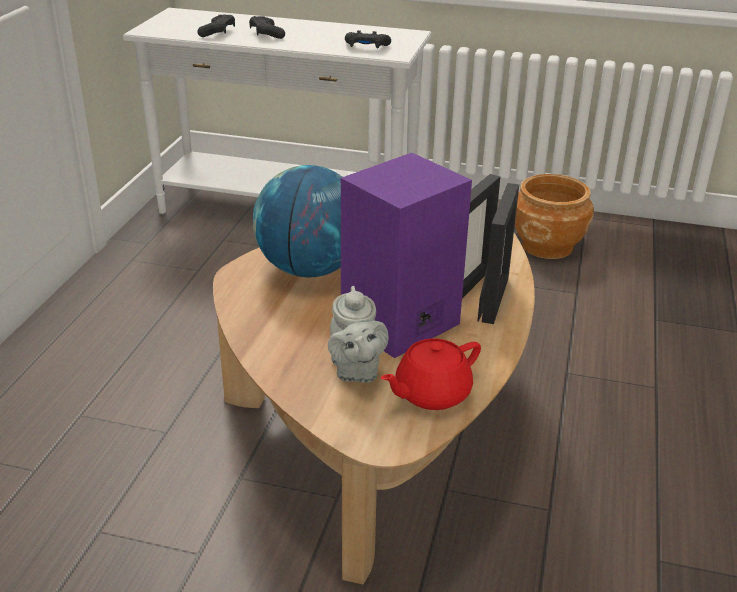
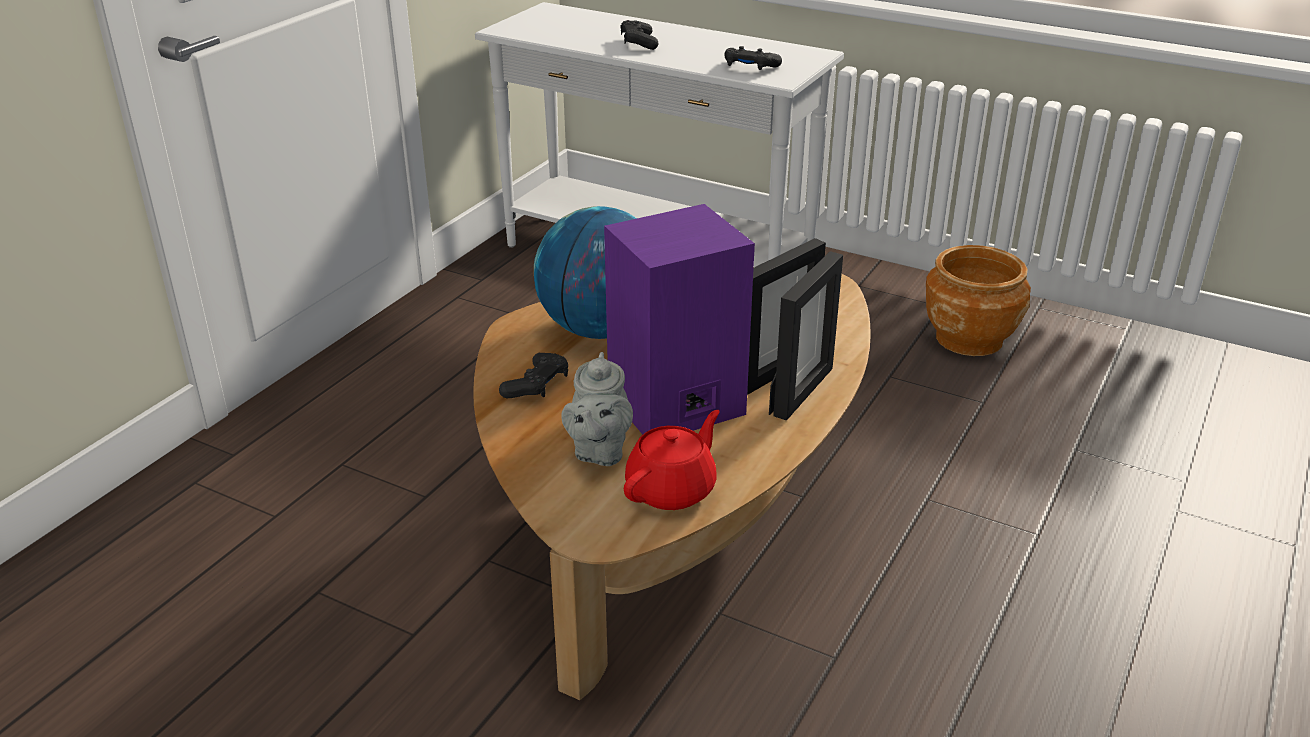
camera: 15 degrees right, 0 degrees up
black game controller [197,14,235,37] -> black game controller moved to [499,353,568,398]
red teapot [381,338,481,410] -> red teapot turned 150 degrees clockwise [624,410,720,510]

